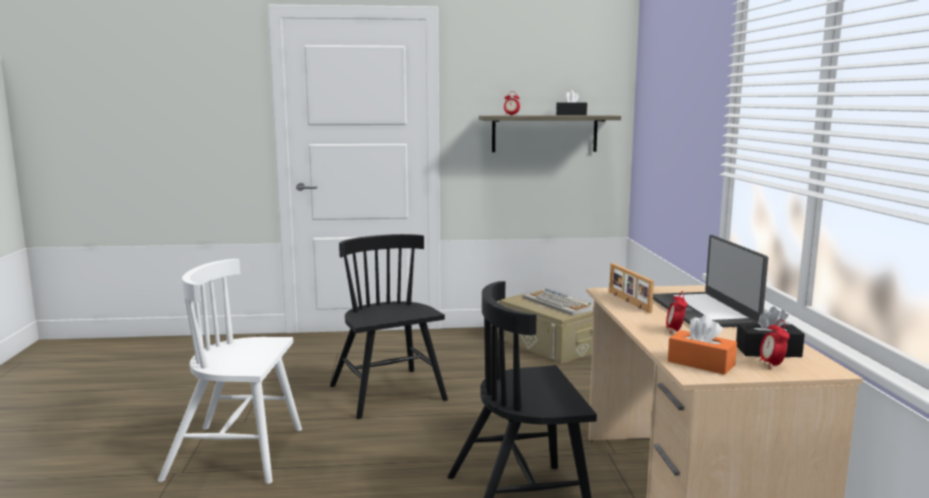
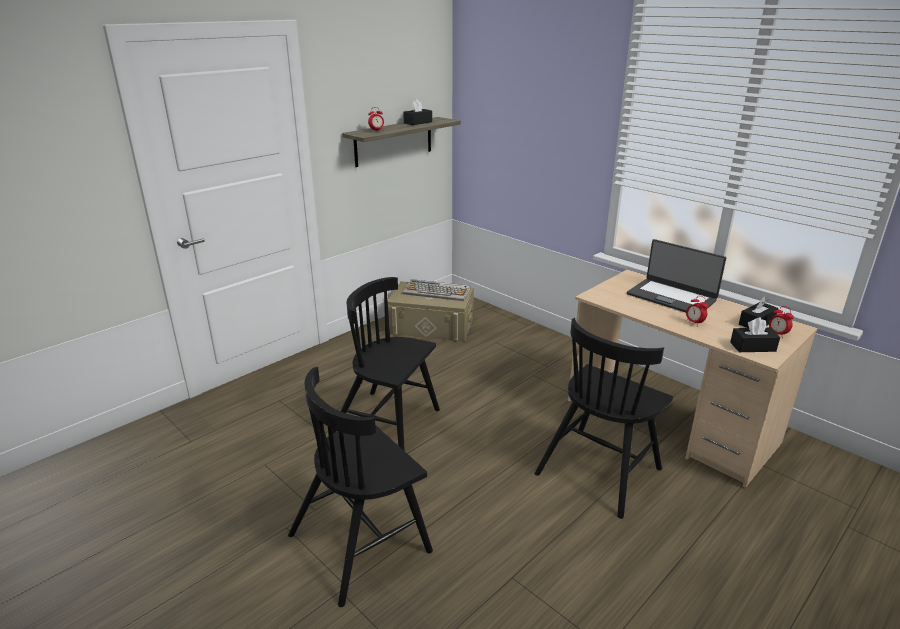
camera: 40 degrees left, 15 degrees up
white chair [157,259,302,484] -> black chair [288,367,433,607]
picture frame [609,263,654,313] -> none
orange tissue box [668,315,737,375] -> black tissue box [730,317,780,352]

